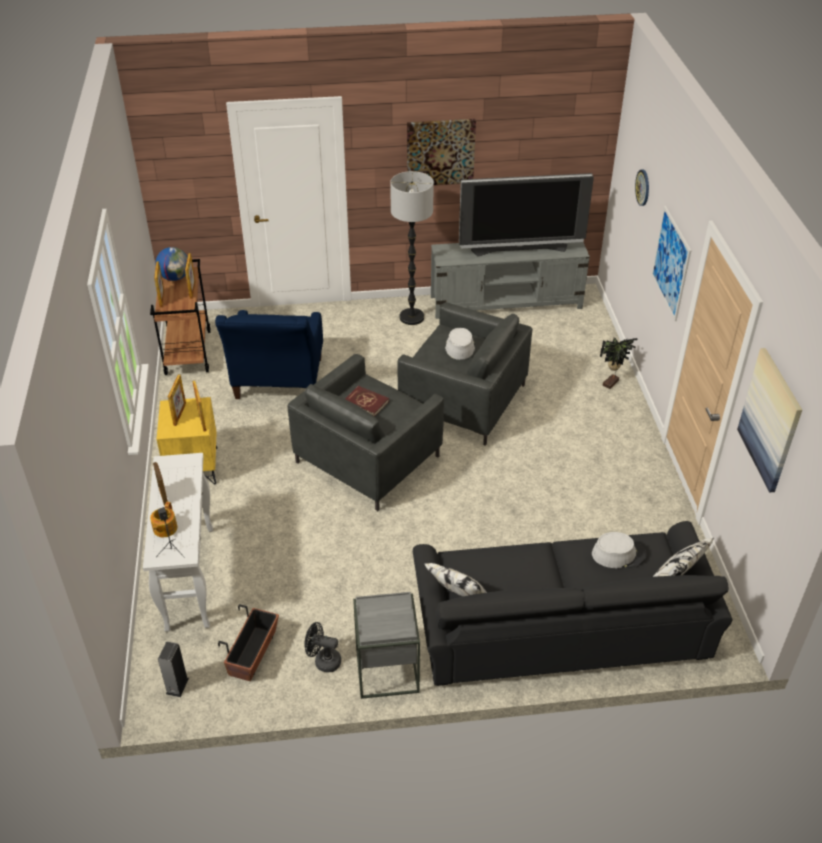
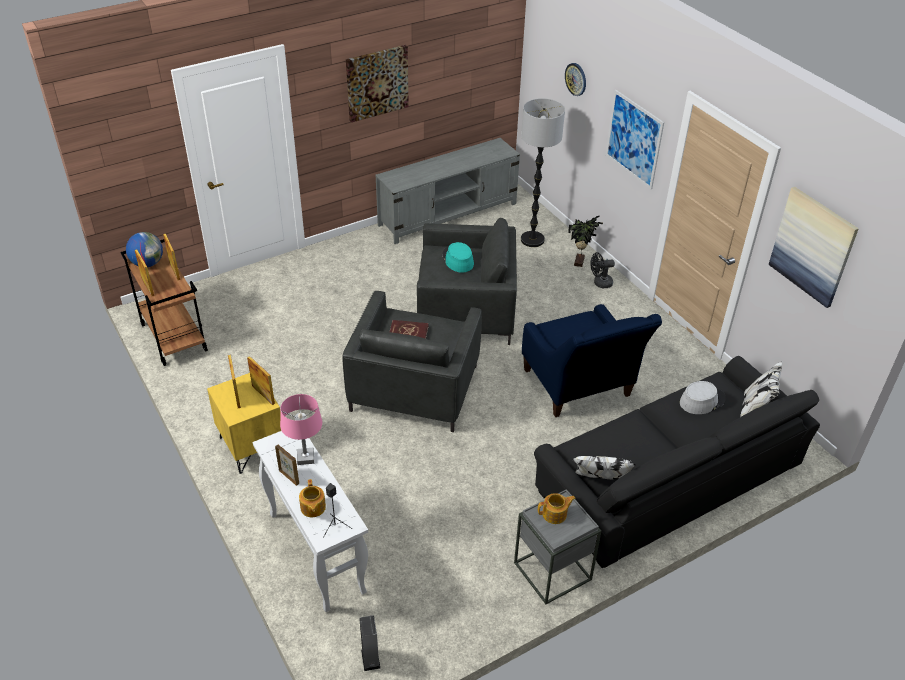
camera: 25 degrees left, 0 degrees up
blue armchair [215,310,323,399] -> blue armchair moved to [522,304,662,417]
planter [218,604,279,681] -> none
black fan [304,622,341,672] -> black fan moved to [590,252,615,288]
floor lamp [390,171,434,325] -> floor lamp moved to [521,98,565,247]
grey hat [445,328,475,360] -> turquoise hat [442,242,474,273]
television [459,173,594,256] -> none
none -> pink table lamp [280,394,322,465]
none -> teapot [538,493,576,524]

